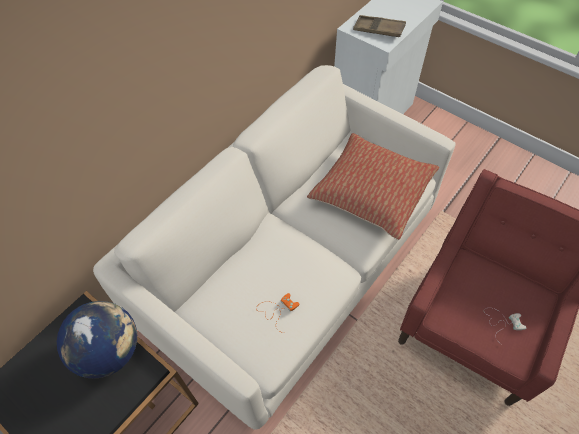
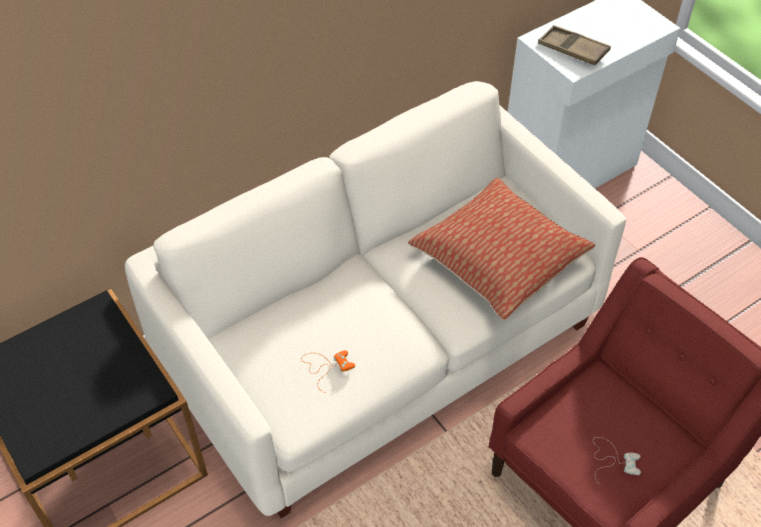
camera: 15 degrees right, 5 degrees down
globe [57,301,137,379] -> none

